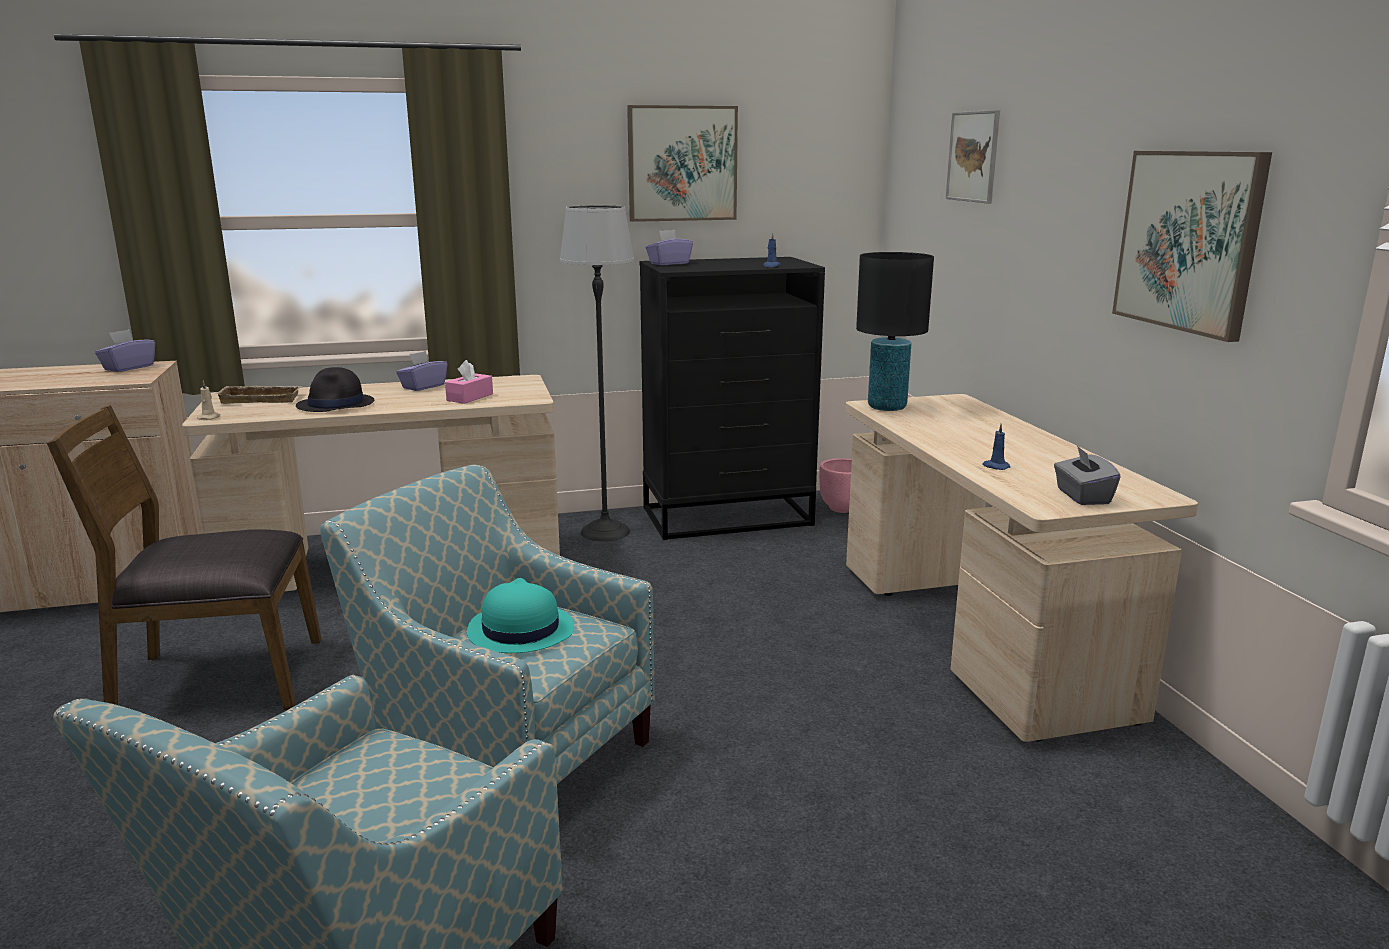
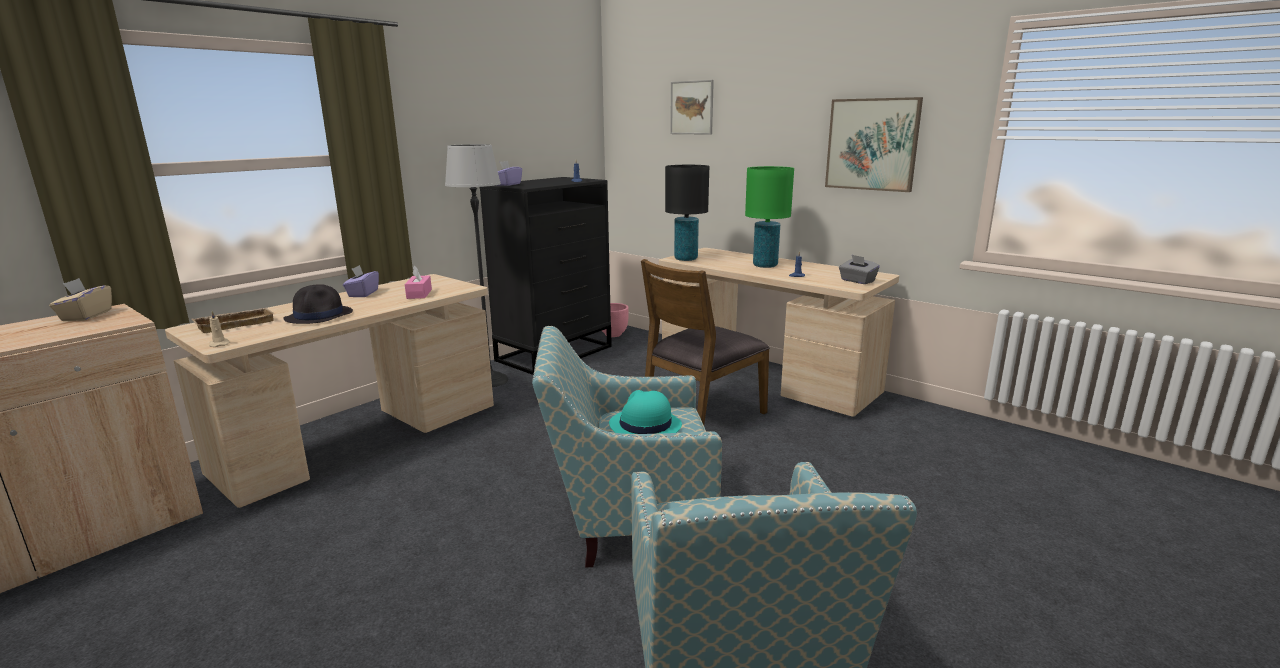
camera: 35 degrees left, 0 degrees up
brown chair [47,405,321,710] -> brown chair moved to [641,259,770,425]
purple tissue box [95,329,155,372] -> beige tissue box [49,278,112,321]
picture [627,105,738,222] -> none
none -> green table lamp [745,166,794,268]

